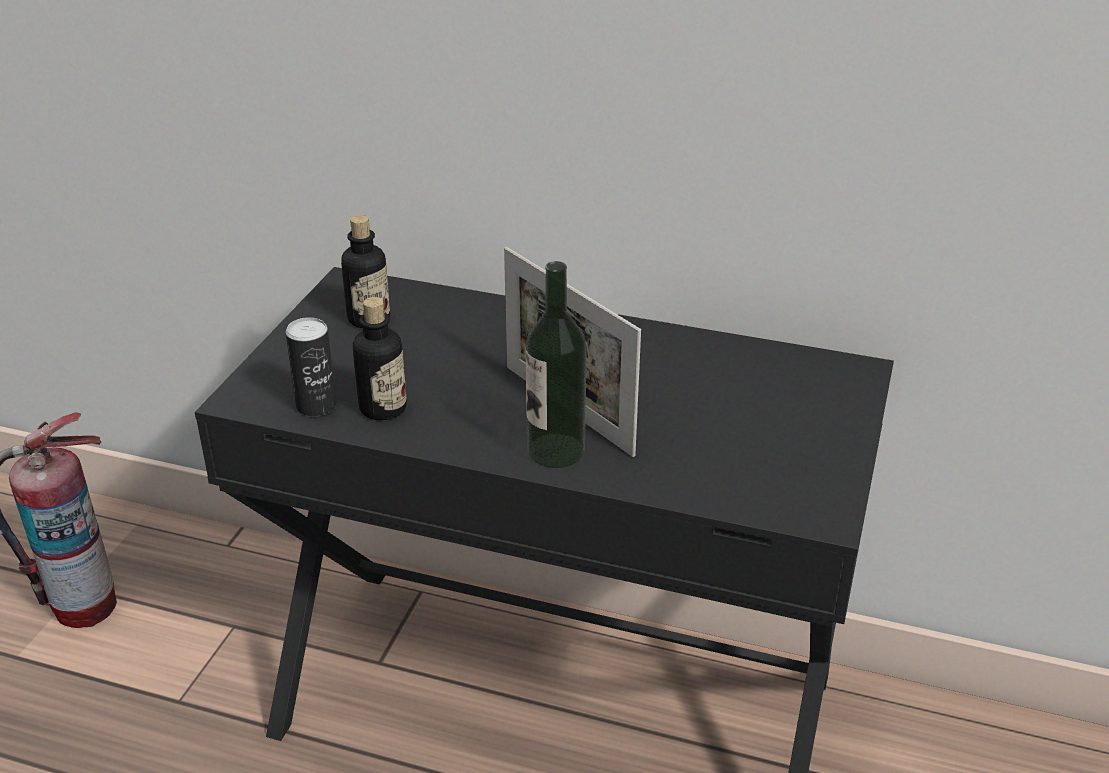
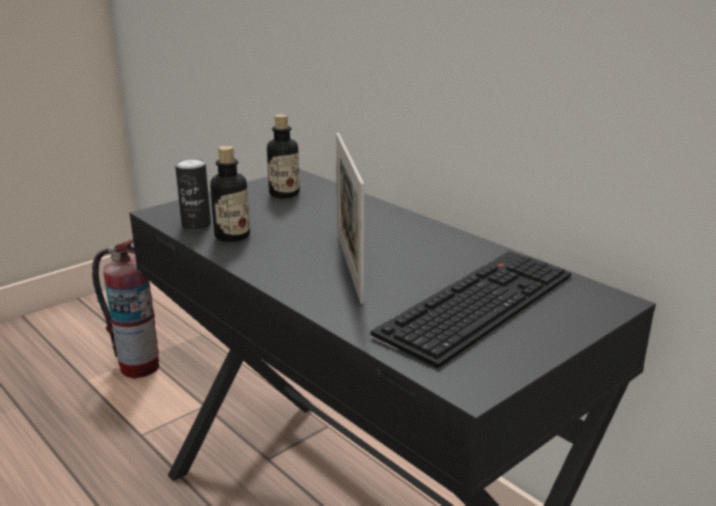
camera: 30 degrees right, 10 degrees down
bottle [525,261,587,468] -> none
none -> keyboard [371,251,571,368]

